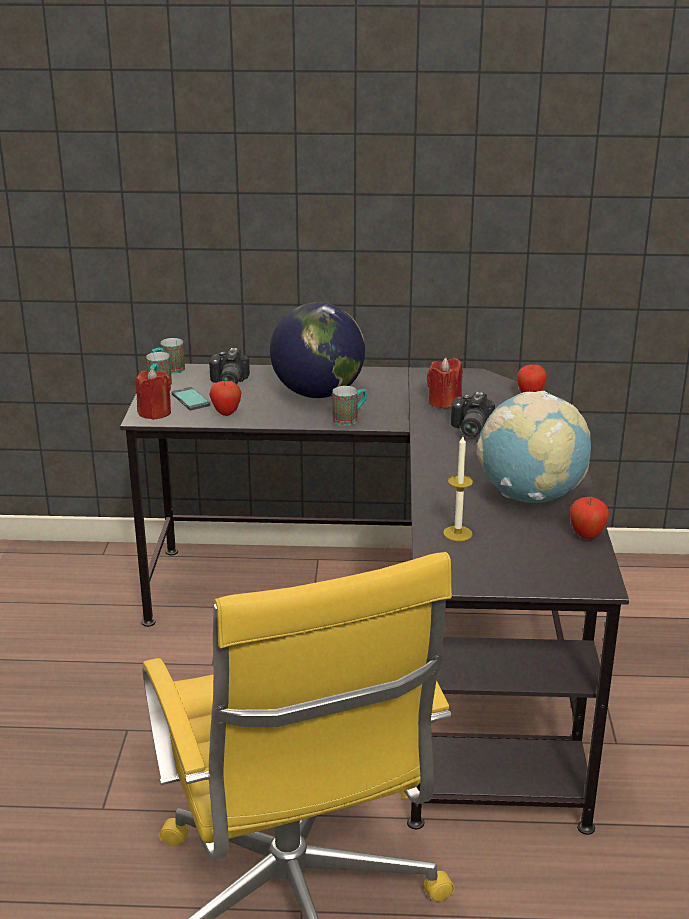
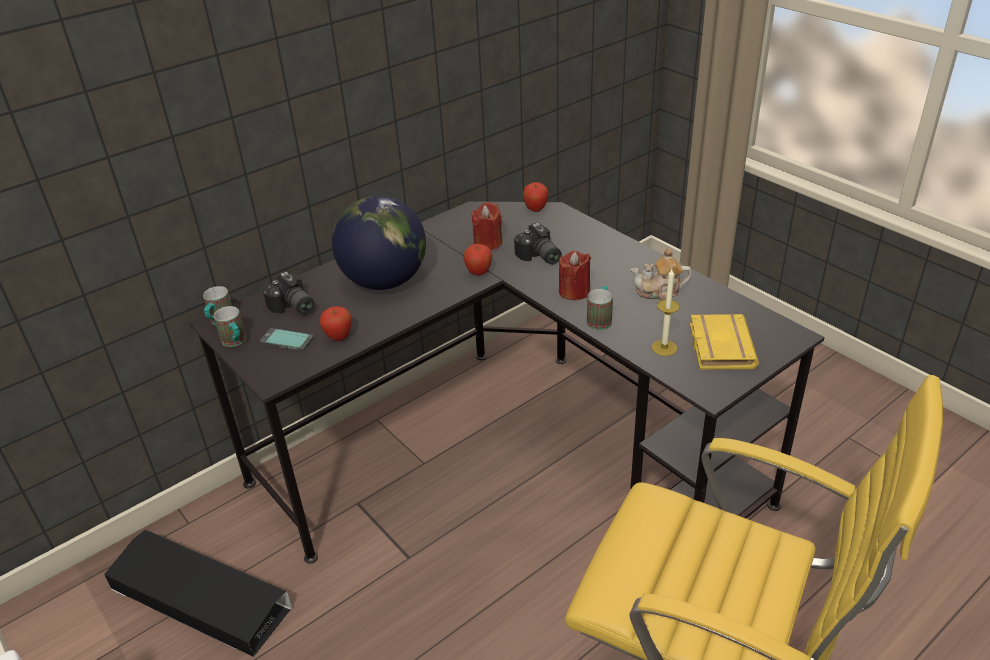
camera: 40 degrees left, 10 degrees up
red candle [135,368,171,420] -> red candle moved to [559,251,591,300]
mug [332,386,367,426] -> mug moved to [587,286,613,330]
globe [477,391,591,503] -> teapot [631,248,692,300]
apple [570,497,609,539] -> apple moved to [463,244,492,276]
none -> black storage box [104,530,292,657]
none -> yellow book [690,314,759,369]

